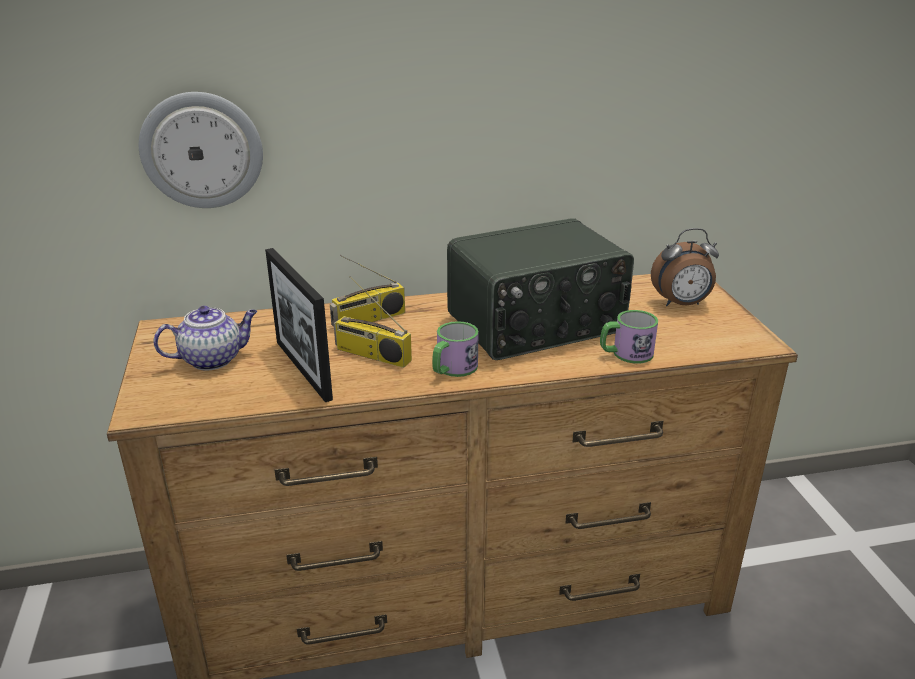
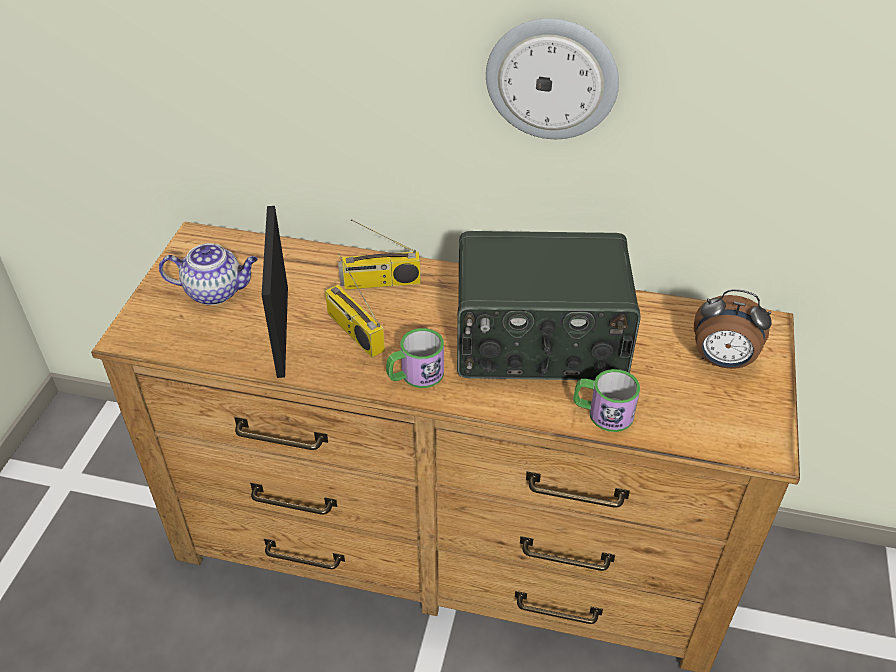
camera: 25 degrees right, 15 degrees up
wall clock [139,92,263,208] -> wall clock moved to [486,18,619,139]

